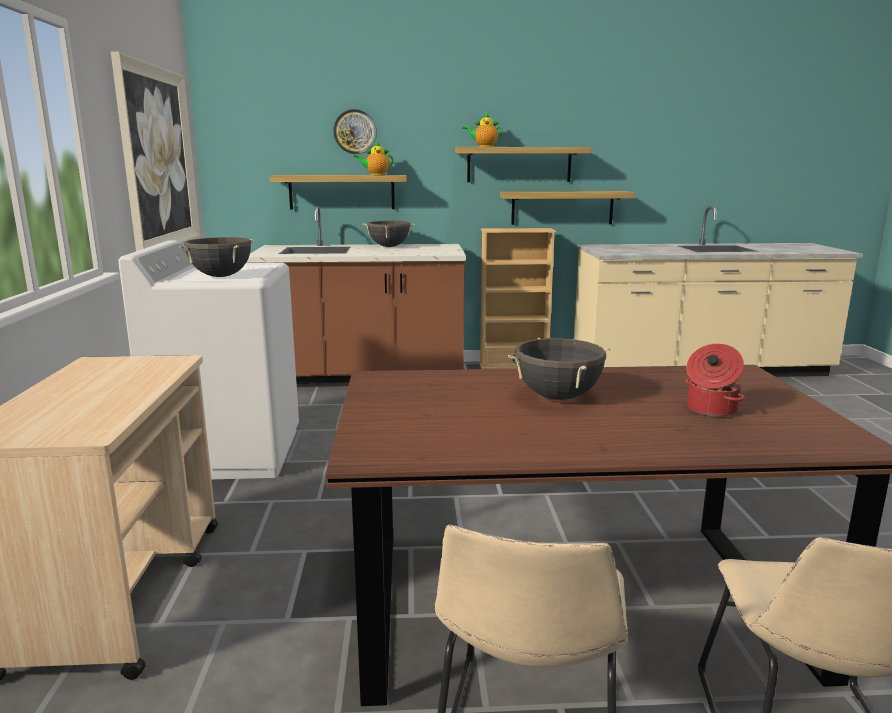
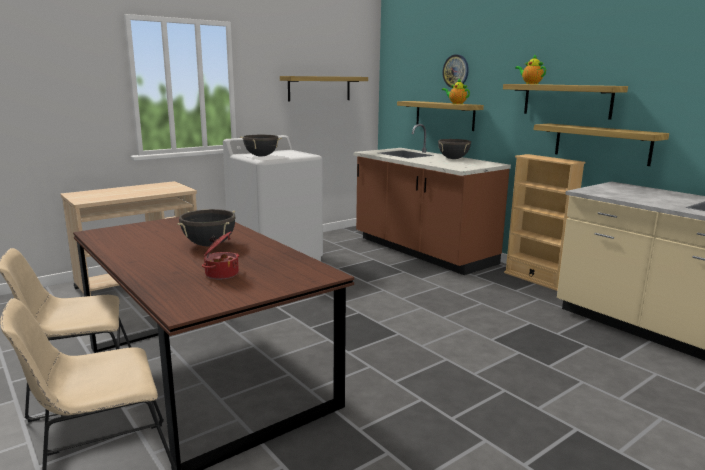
camera: 55 degrees right, 0 degrees up
picture [111,51,200,251] -> shelf [280,76,368,102]

